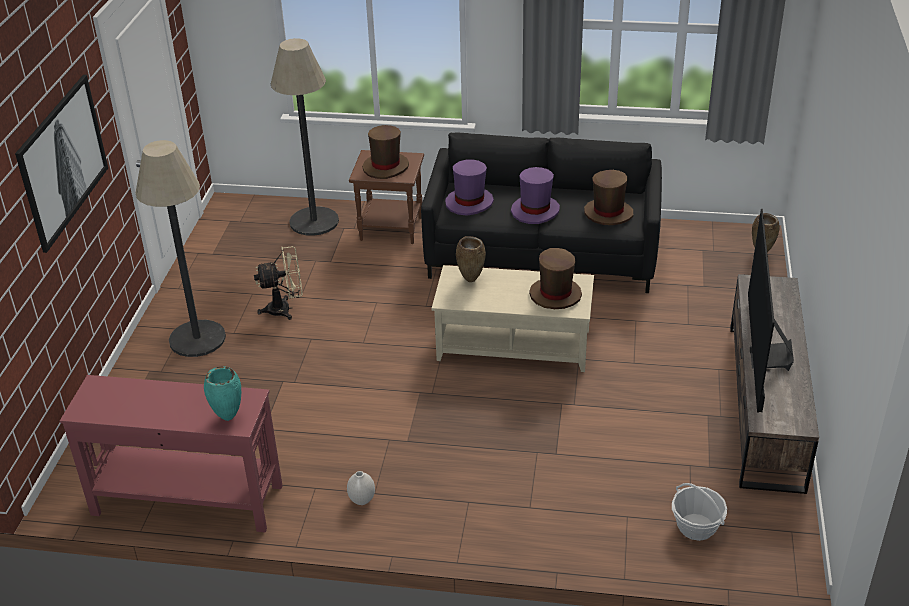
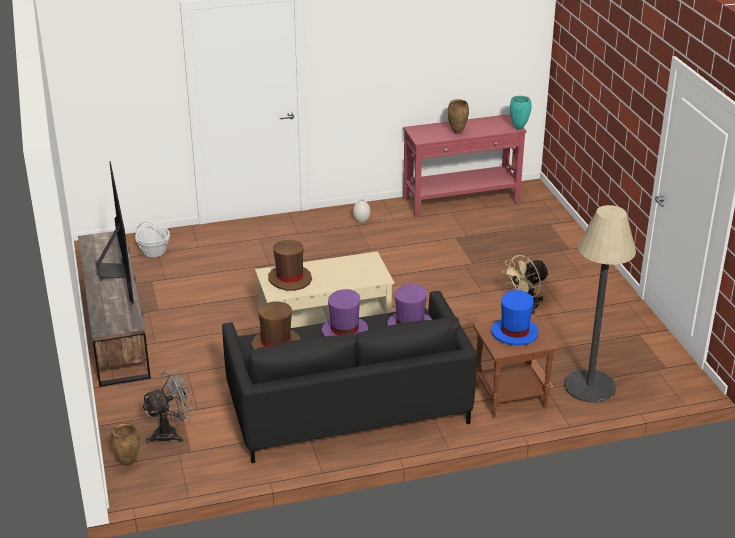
camera: 155 degrees right, 5 degrees down
picture [15,75,108,253] -> none
floor lamp [136,140,226,357] -> none
turquoise vase [204,366,241,421] -> turquoise vase moved to [510,96,532,130]
brown hat [362,125,409,179] -> blue hat [492,290,538,346]
brown vase [456,236,486,282] -> brown vase moved to [448,99,469,134]
none -> grey fan [141,370,195,444]

